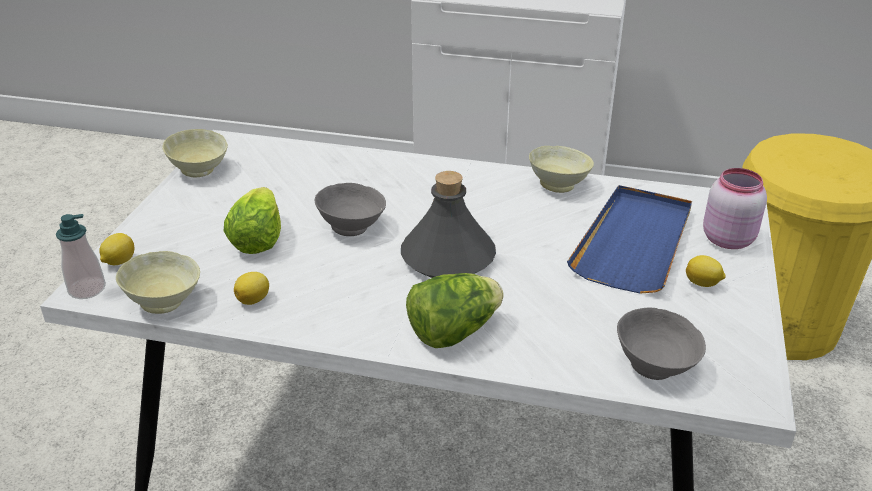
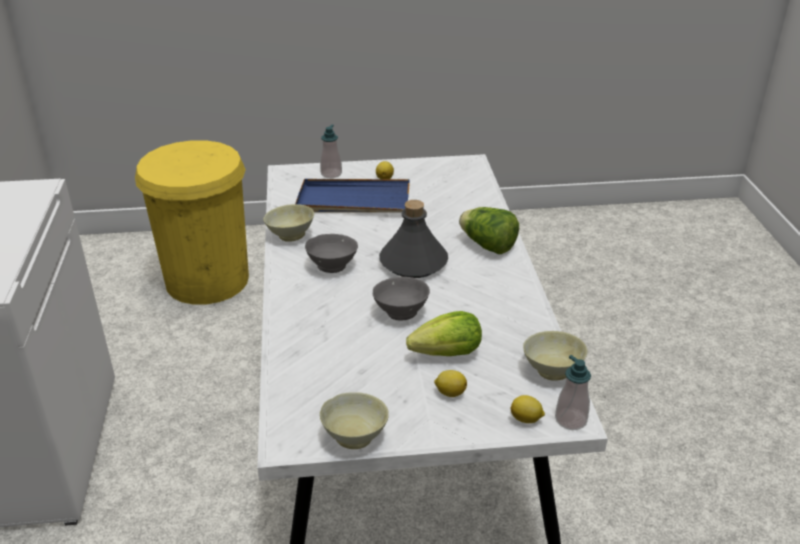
camera: 110 degrees left, 0 degrees up
lemon [234,272,269,305] -> lemon moved to [434,370,467,397]
grey bowl [617,308,706,380] -> grey bowl moved to [305,234,358,273]
pink jar [703,168,767,249] -> soap dispenser [320,125,342,178]

